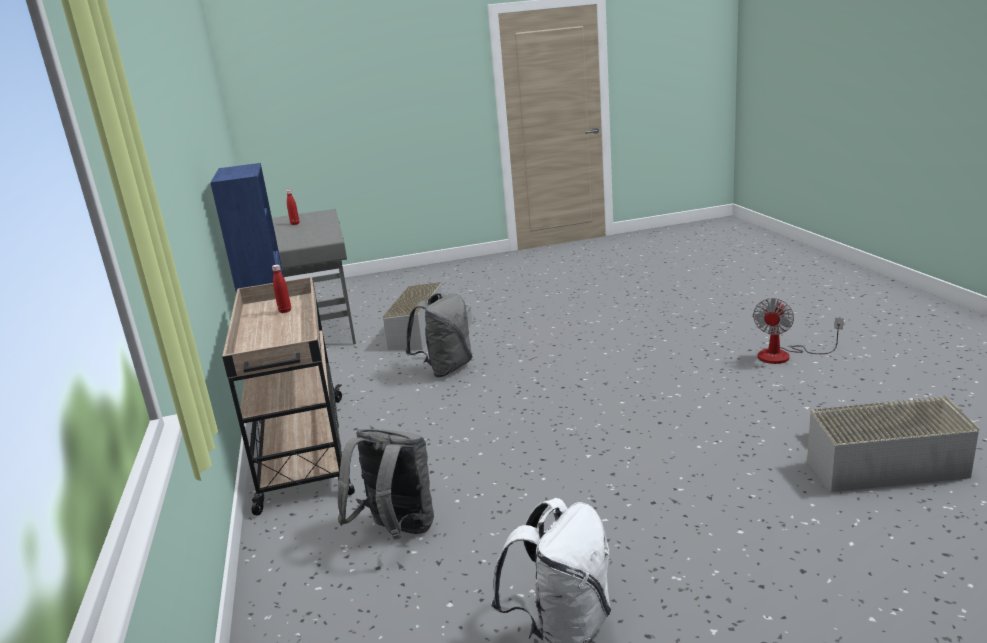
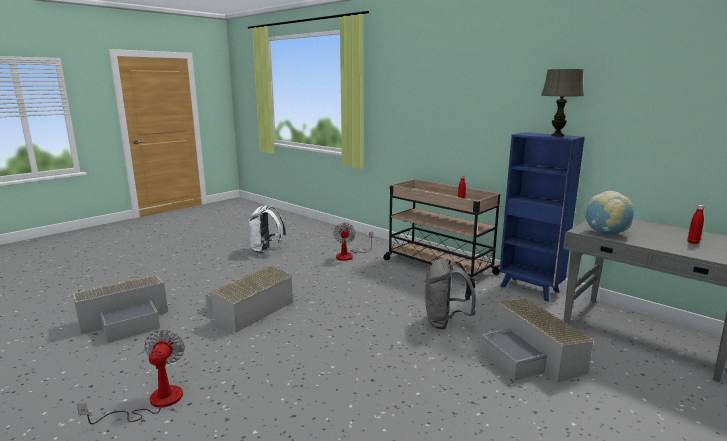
camera: 145 degrees right, 5 degrees down
grey backpack [338,429,434,540] -> fan [333,223,373,261]
none -> grey storage box [205,266,293,333]
none -> grey table lamp [541,69,584,136]
none -> globe [584,191,634,235]

